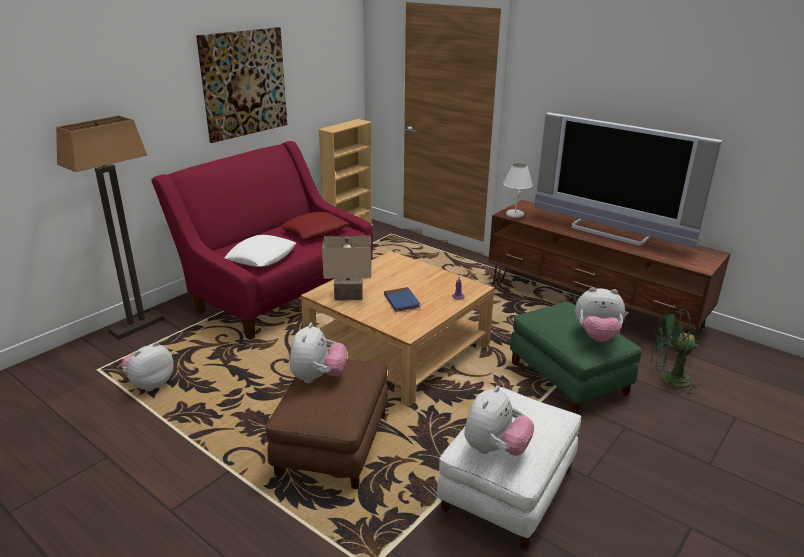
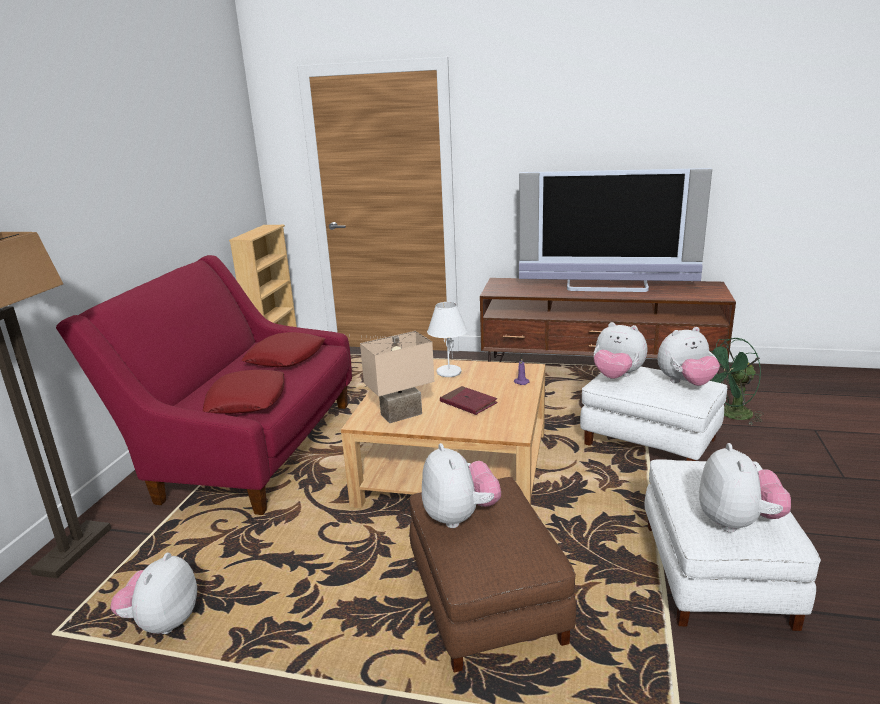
camera: 25 degrees left, 5 degrees down
picture [196,27,287,143] -> none
white pillow [225,235,296,267] -> red pillow [203,370,284,414]
blue book [384,287,420,312] -> red book [440,386,498,415]
white table lamp [503,163,533,218] -> white table lamp moved to [427,302,467,377]
green ottoman [510,301,642,414] -> white ottoman [580,367,727,461]
none -> plush toy [594,322,647,379]

